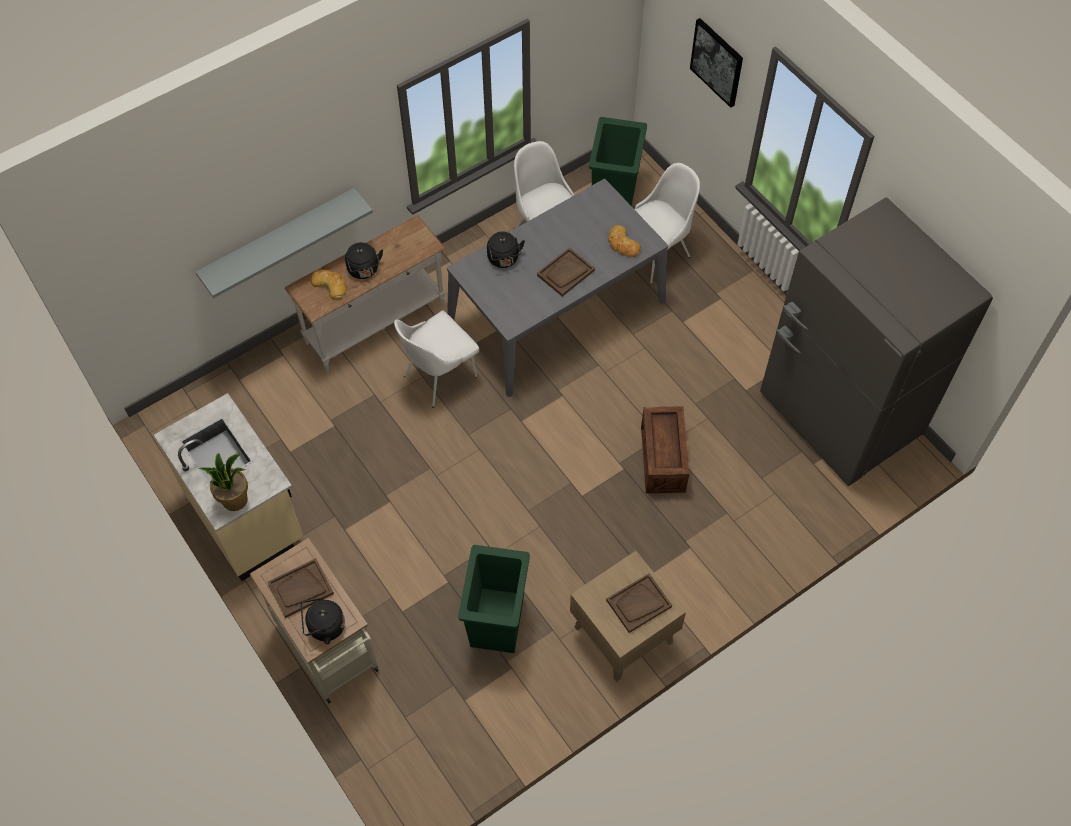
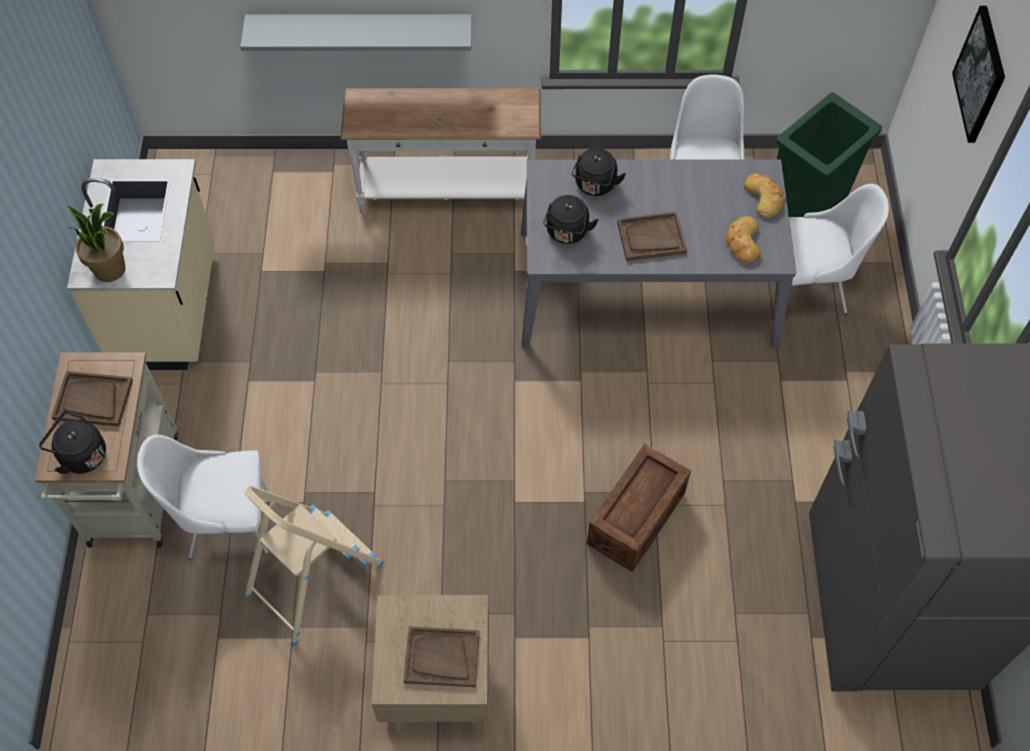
camera: 35 degrees right, 0 degrees up
bread [311,270,346,299] -> bread moved to [744,173,784,219]
black kettle [345,242,383,279] -> black kettle moved to [543,195,598,244]
white chair [394,311,479,408] -> white chair moved to [137,435,269,560]
green trash can [458,545,530,653] -> beige step ladder [244,486,384,646]

